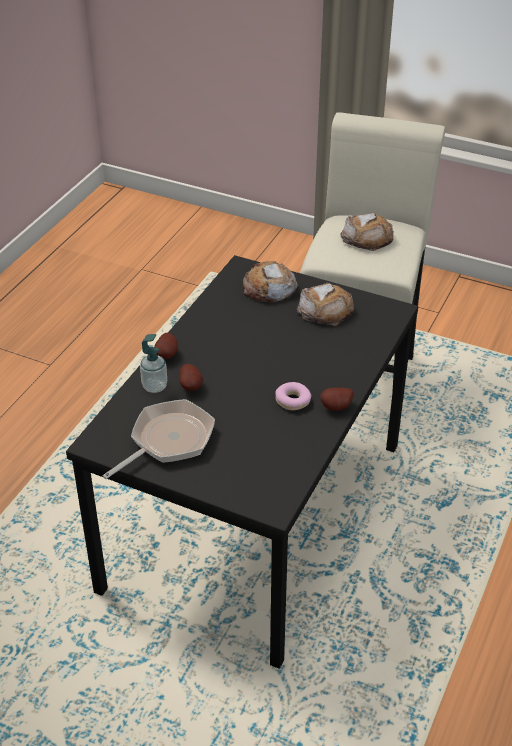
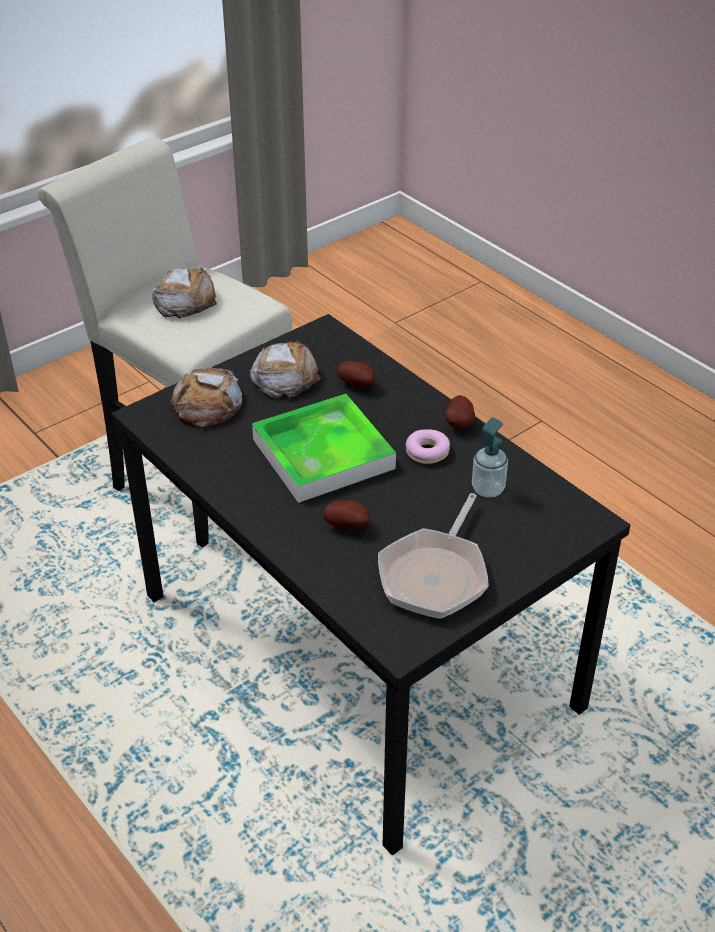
camera: 65 degrees left, 0 degrees up
frying pan [103,399,215,479] -> frying pan turned 135 degrees counterclockwise [378,493,489,619]
soap dispenser [140,334,167,393] -> soap dispenser moved to [472,418,508,498]
potato [154,333,178,359] -> potato moved to [336,361,376,387]
none -> tray [252,394,396,503]

